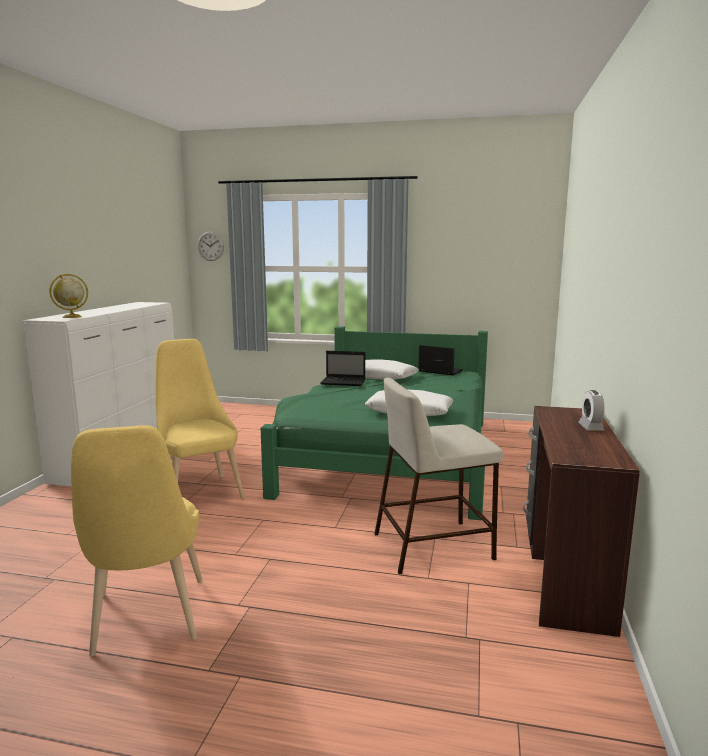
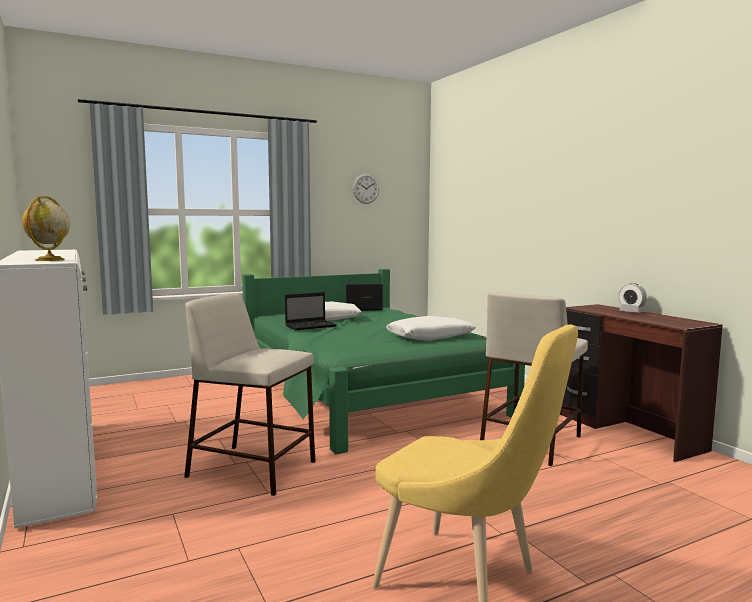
camera: 40 degrees left, 5 degrees down
yellow chair [156,339,245,499] -> beige stool [184,293,316,496]
wall clock [198,232,224,261] -> wall clock moved to [353,174,379,204]

